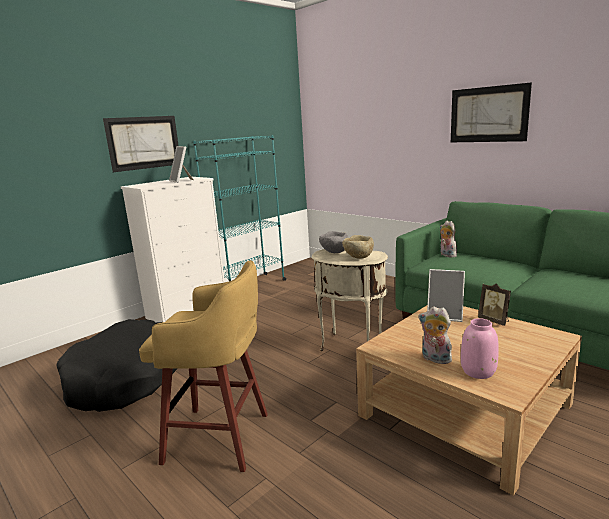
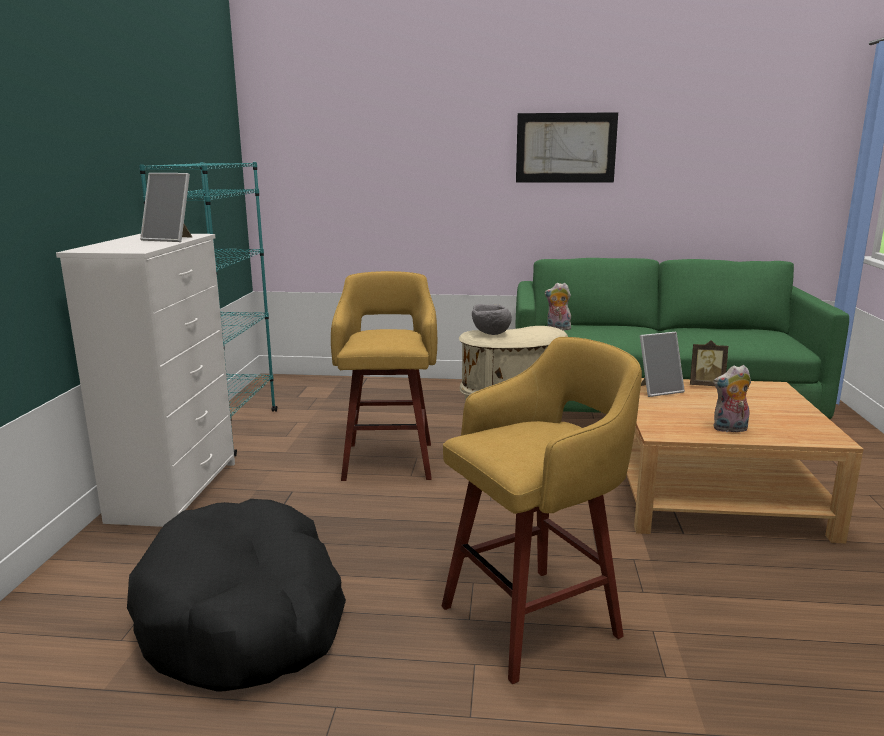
camera: 40 degrees left, 0 degrees up
picture [103,116,179,172] -> none
beige bowl [342,235,374,259] -> none
pink vase [461,318,499,379] -> none
none -> yellow stool [331,271,437,481]

